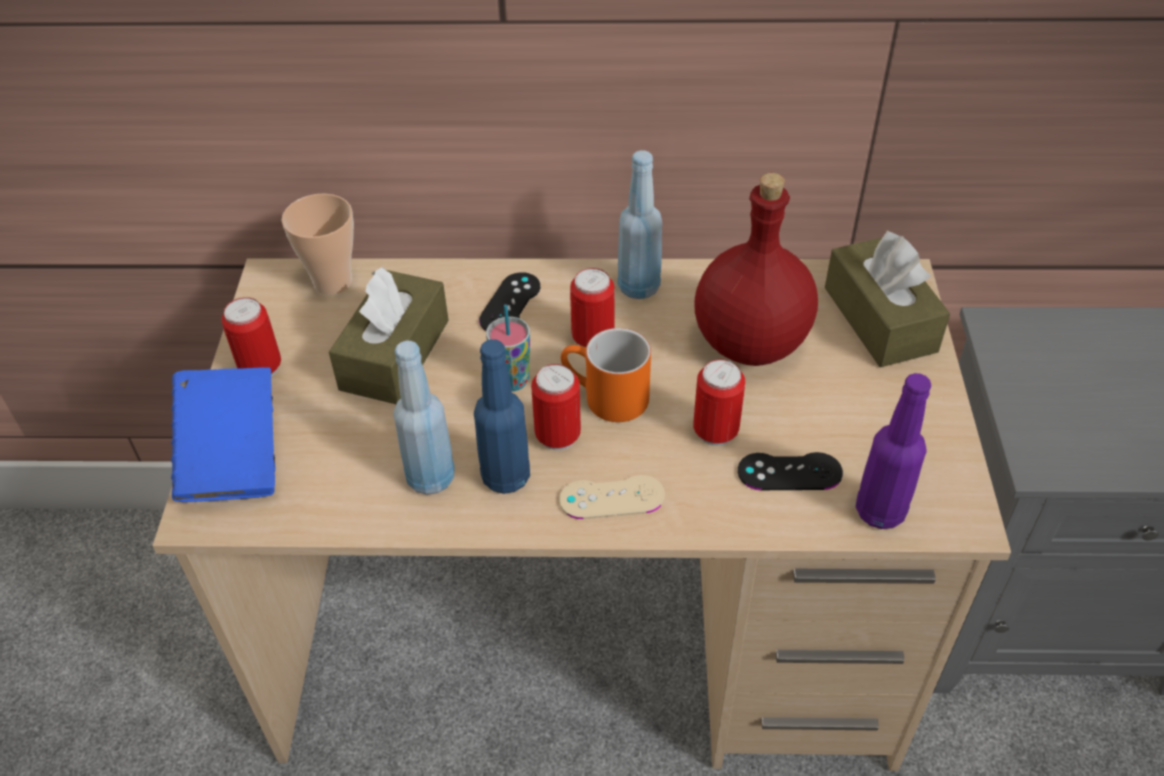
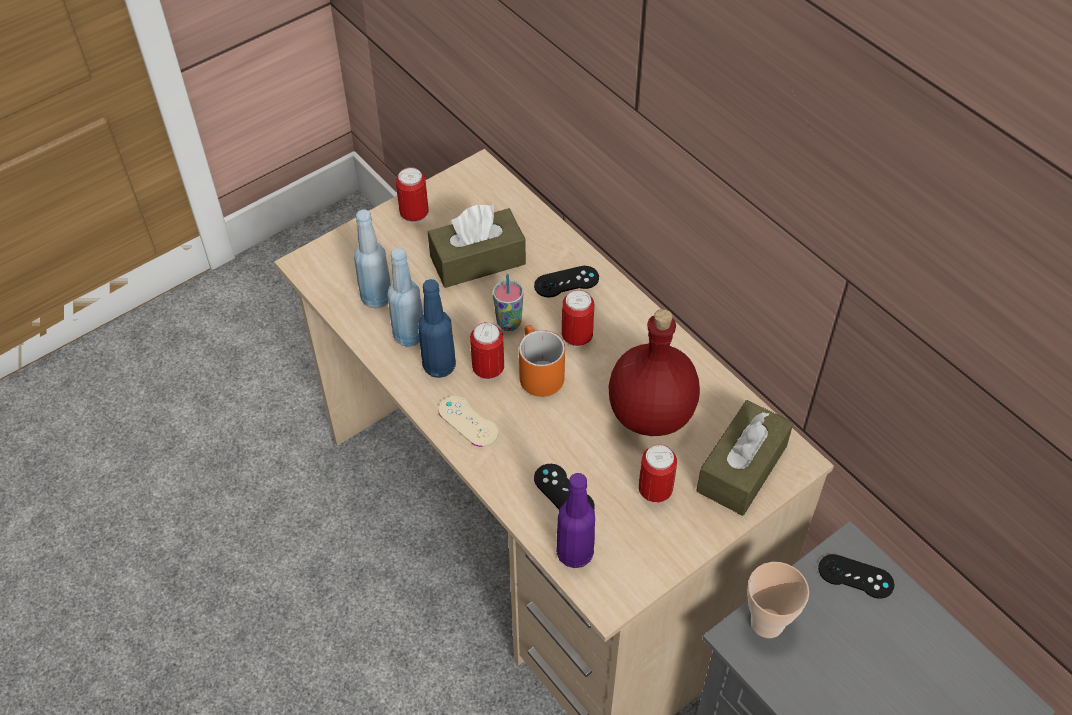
camera: 50 degrees right, 5 degrees up
blue book [171,367,275,502] -> none
cup [281,193,354,295] -> cup moved to [747,562,809,638]
blue bottle [618,150,662,299] -> blue bottle moved to [354,210,391,308]
can [693,359,745,446] -> can moved to [639,444,677,503]
none -> black game controller [818,554,894,599]

